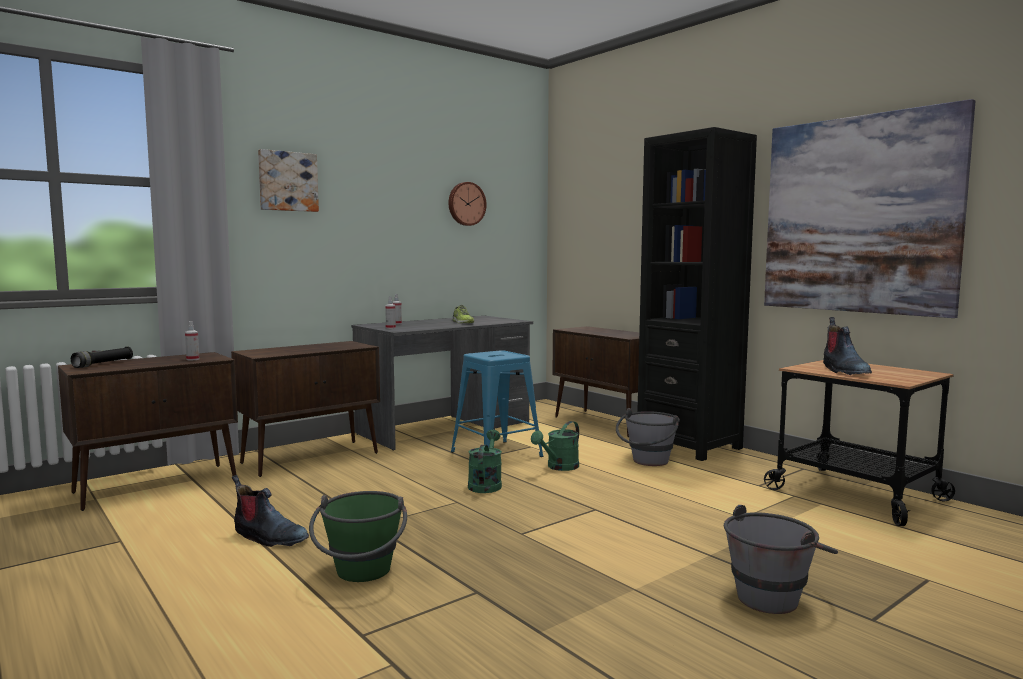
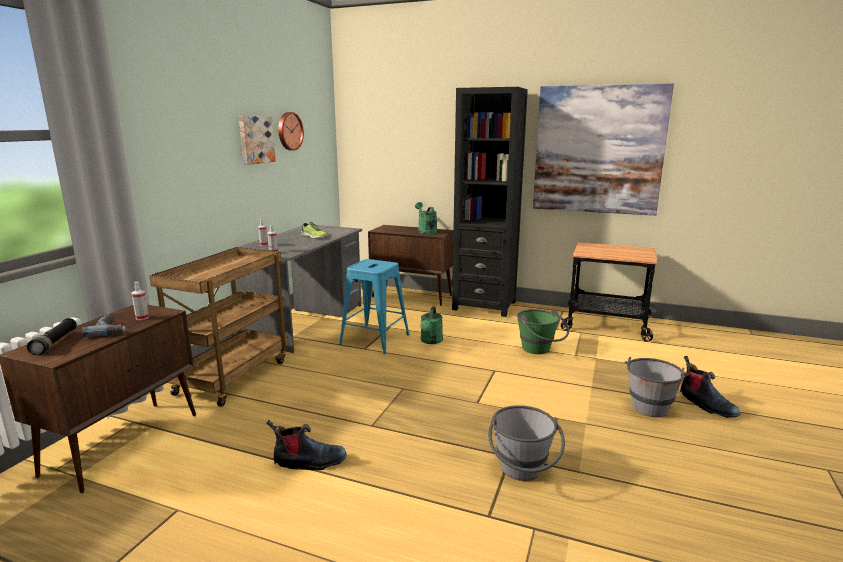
camera: 30 degrees left, 10 degrees up
brown cabinet [231,341,380,477] -> brown cart [149,247,288,407]
picture [258,149,319,212] -> picture moved to [239,116,276,165]
green bucket [309,491,407,582] -> green bucket moved to [517,309,569,354]
green watering can [468,430,502,493] -> green watering can moved to [415,202,437,234]
grey bucket [616,408,680,466] -> grey bucket moved to [488,405,565,481]
boot [823,317,872,375] -> boot moved to [680,356,740,418]
none -> power drill [82,314,126,337]

